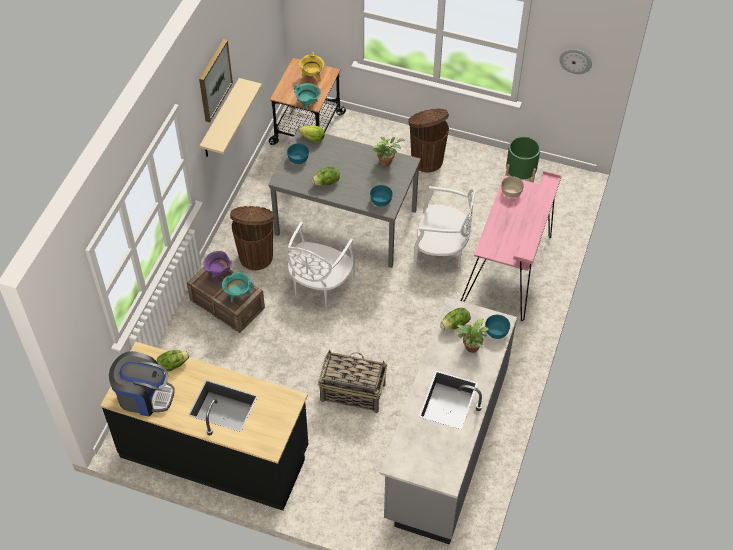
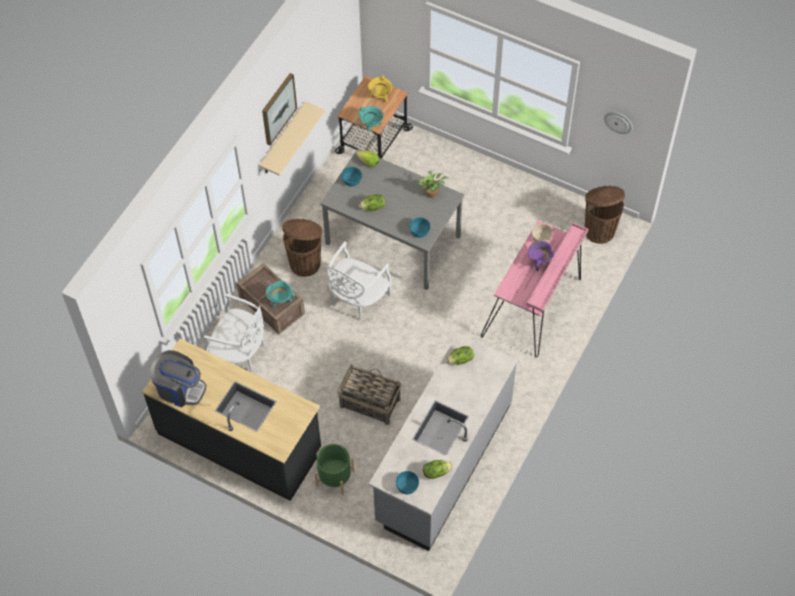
camera: 10 degrees right, 5 degrees up
lettuce [157,350,189,372] -> lettuce moved to [423,460,453,479]
purple cooking pot [203,251,232,284] -> purple cooking pot moved to [528,241,555,271]
brown trash can [408,108,449,172] -> brown trash can moved to [585,186,625,244]
white chair [414,186,475,268] -> white chair moved to [204,294,264,372]
potted plant [454,319,489,353] -> none
turquoise bowl [485,315,510,339] -> turquoise bowl moved to [396,471,419,494]
green planter [505,136,540,183] -> green planter moved to [314,444,354,496]

